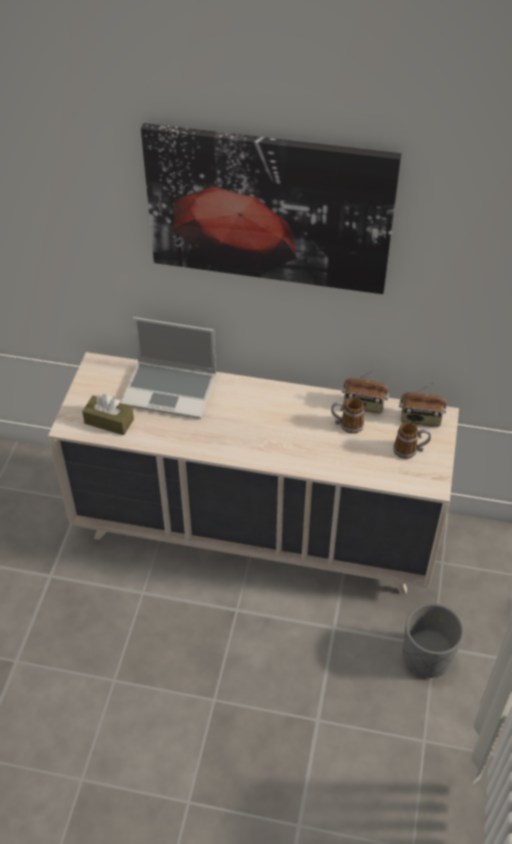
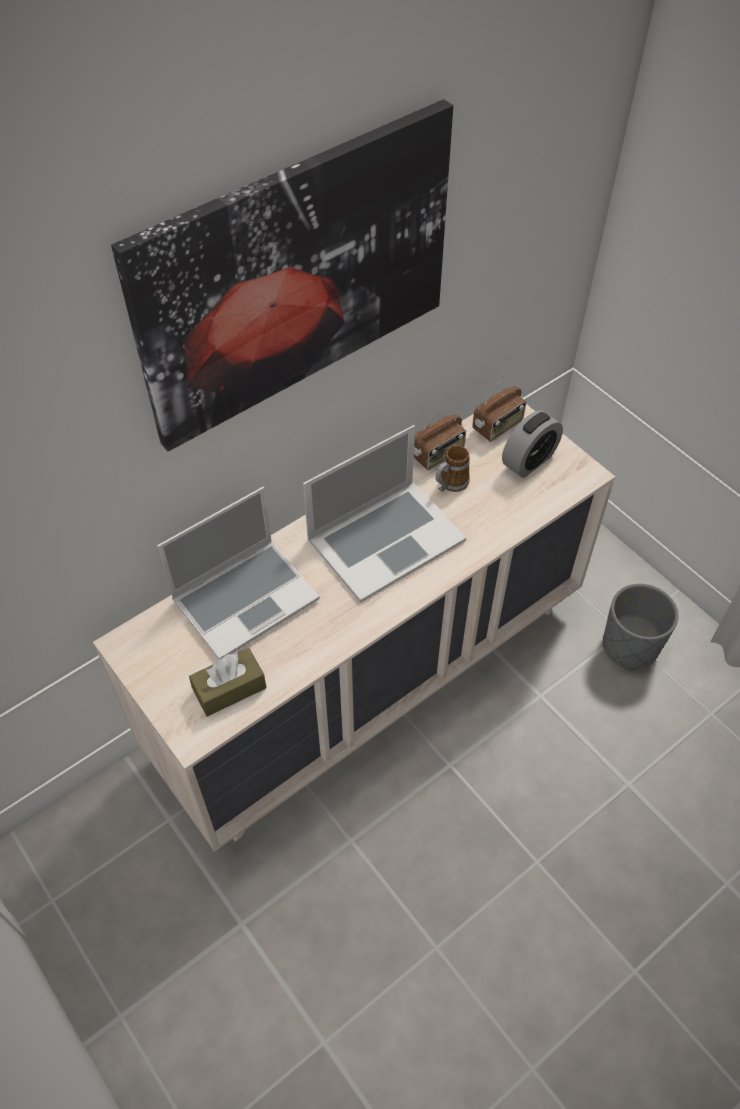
camera: 50 degrees left, 5 degrees up
mug [393,422,431,459] -> alarm clock [502,410,563,478]
none -> laptop [303,425,466,603]

